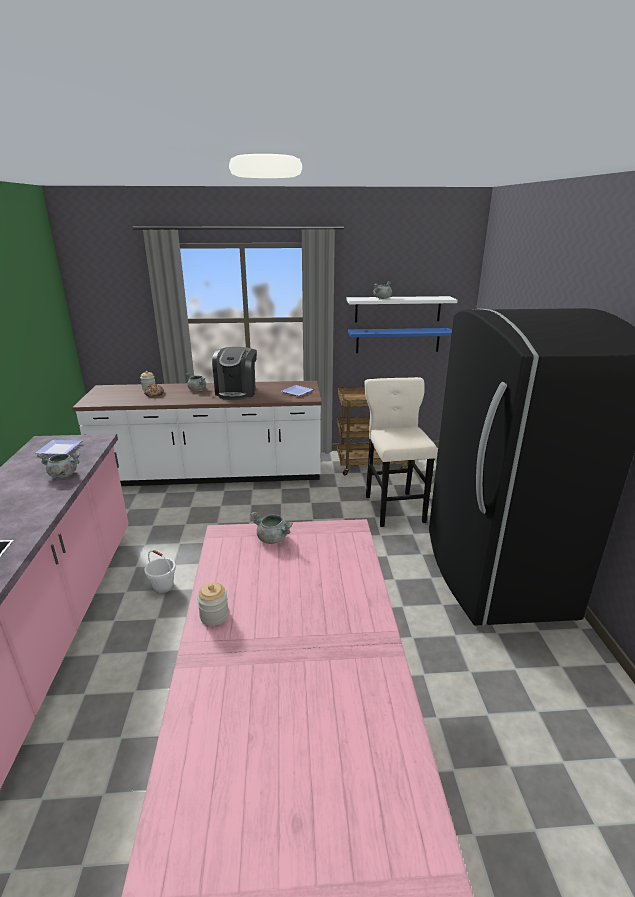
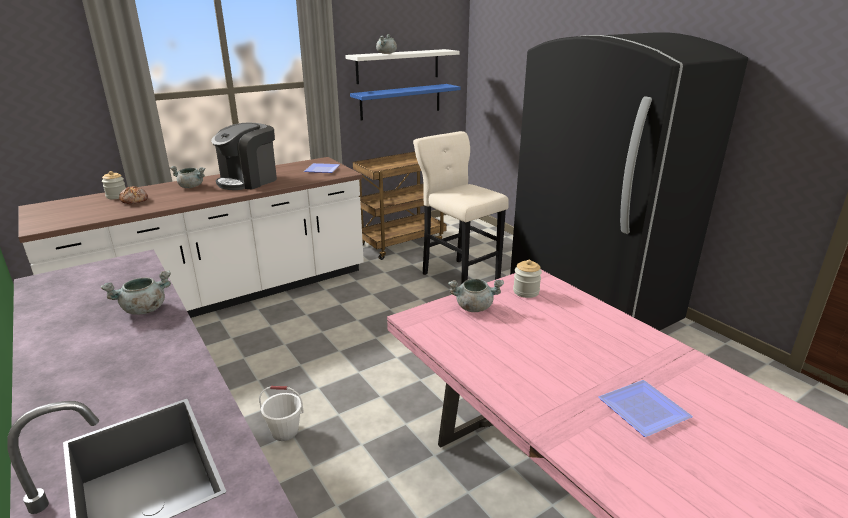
camera: 30 degrees left, 0 degrees up
plate [34,440,82,455] -> plate moved to [598,380,693,437]
jar [197,583,229,626] -> jar moved to [513,260,542,298]
coffee machine [212,347,257,400] -> coffee machine turned 60 degrees clockwise [211,123,277,190]

